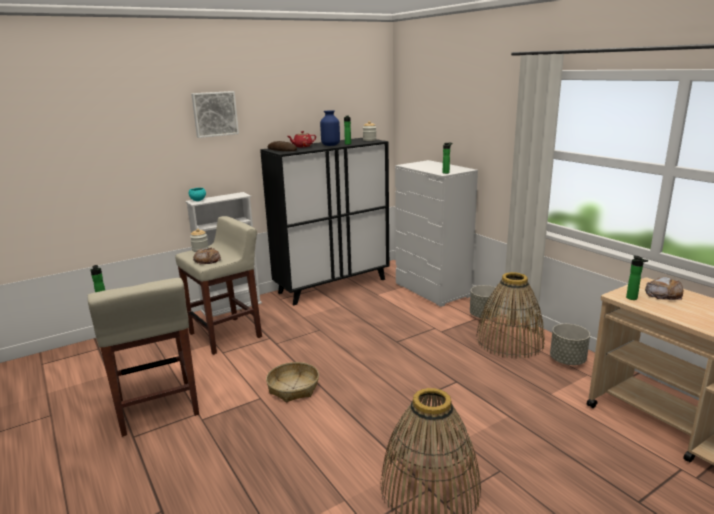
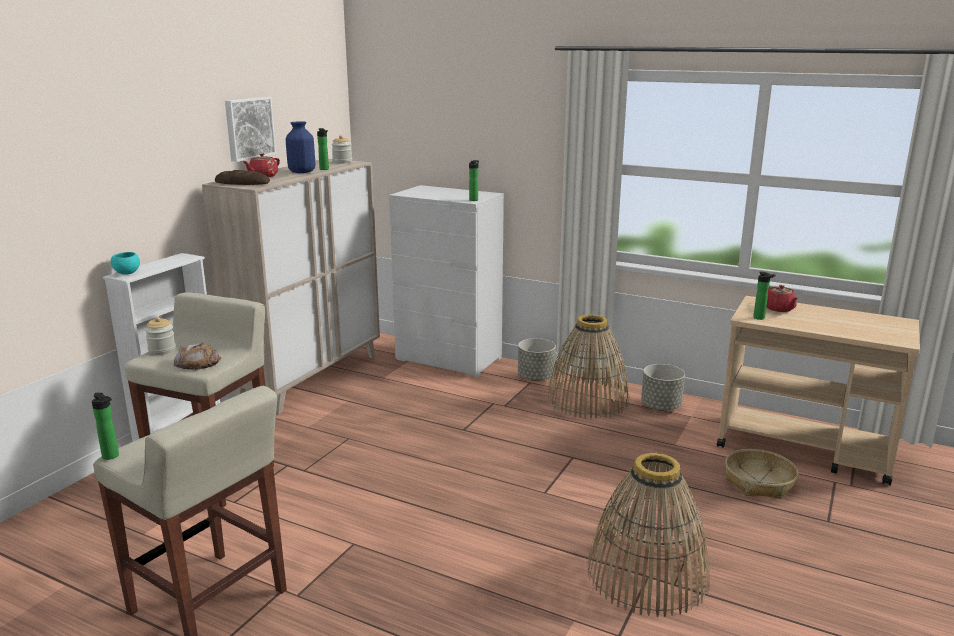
camera: 30 degrees left, 0 degrees up
picture [191,91,239,138] -> picture moved to [225,97,276,162]
black cabinet [260,138,390,305] -> beige cabinet [202,159,380,415]
basket [266,362,319,402] -> basket moved to [725,449,799,499]
bread [645,277,683,300] -> red teapot [766,285,798,312]

